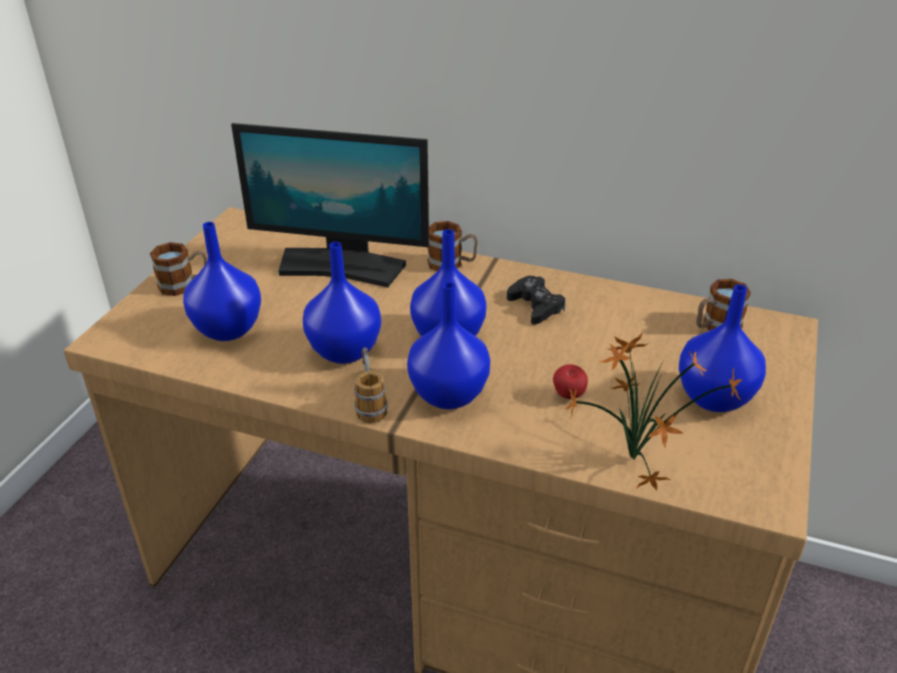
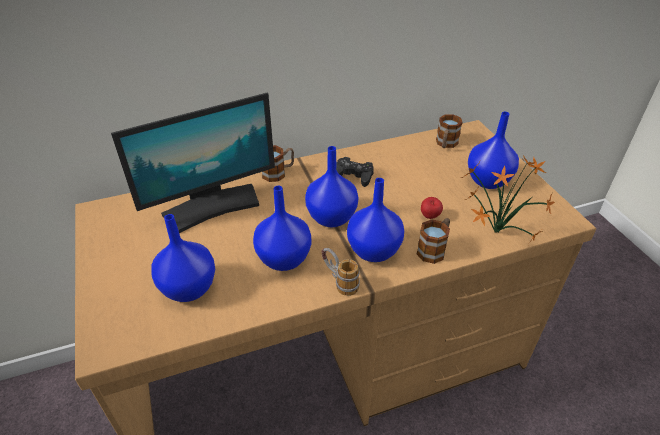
camera: 40 degrees left, 5 degrees up
mug [150,242,207,296] -> mug moved to [417,218,450,264]

